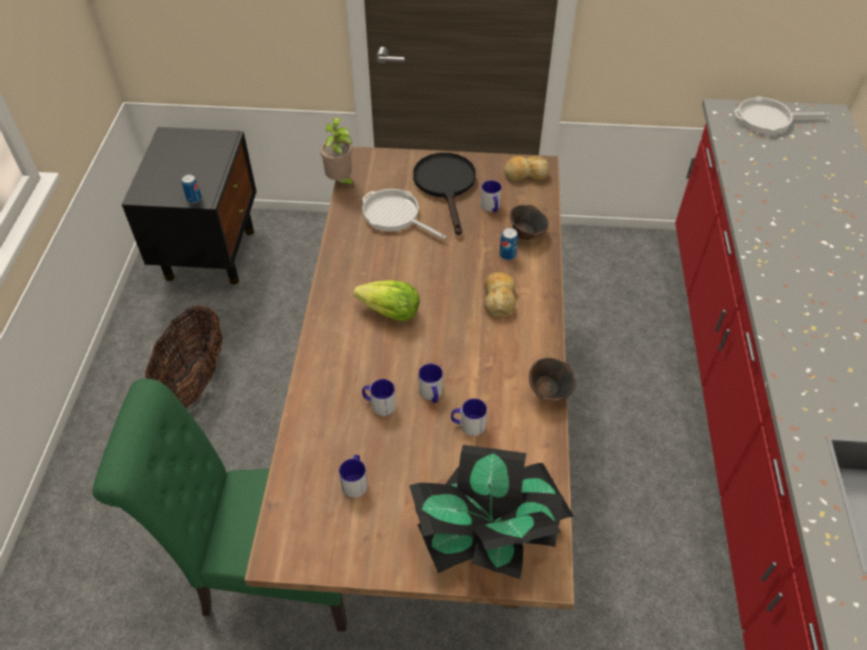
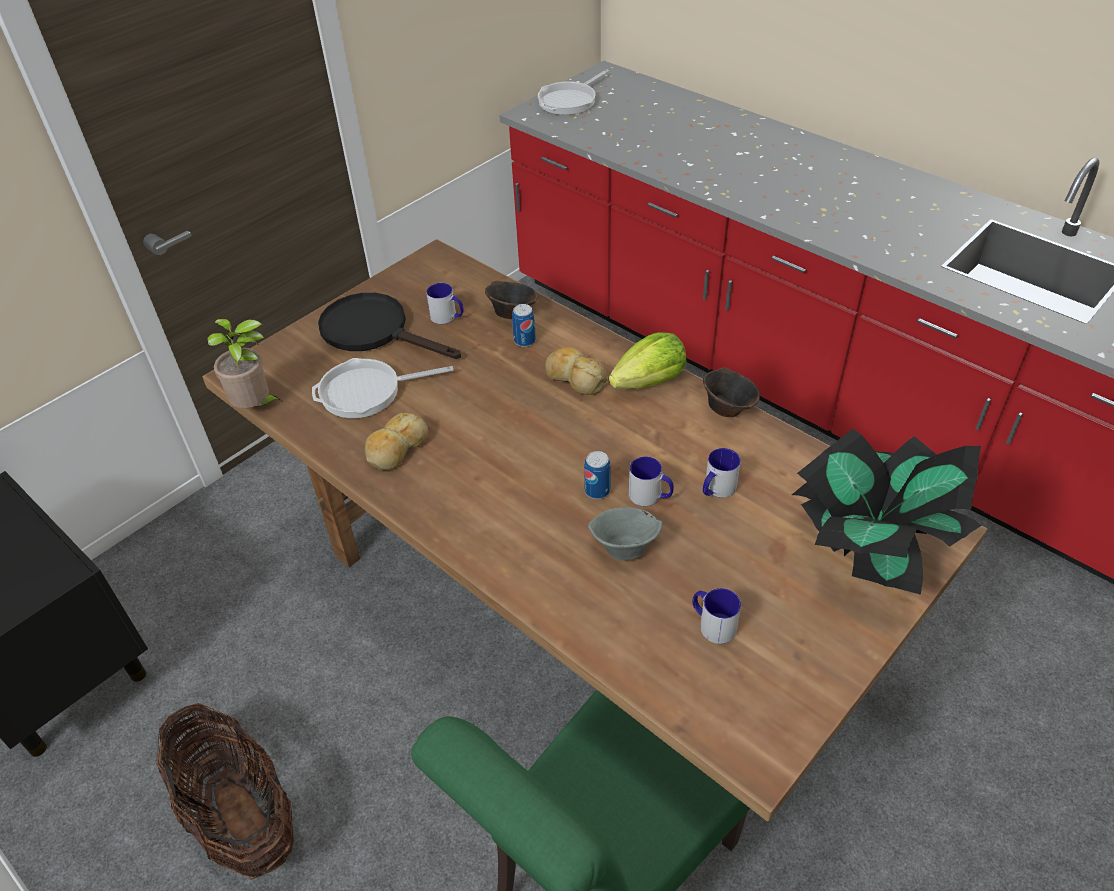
camera: 50 degrees left, 5 degrees down
can [182,174,202,203] -> can moved to [584,451,611,499]
lettuce [354,280,420,321] -> lettuce moved to [609,332,687,389]
mug [362,379,396,416] -> grey bowl [588,507,663,561]
bread [504,156,550,182] -> bread moved to [365,413,428,470]

